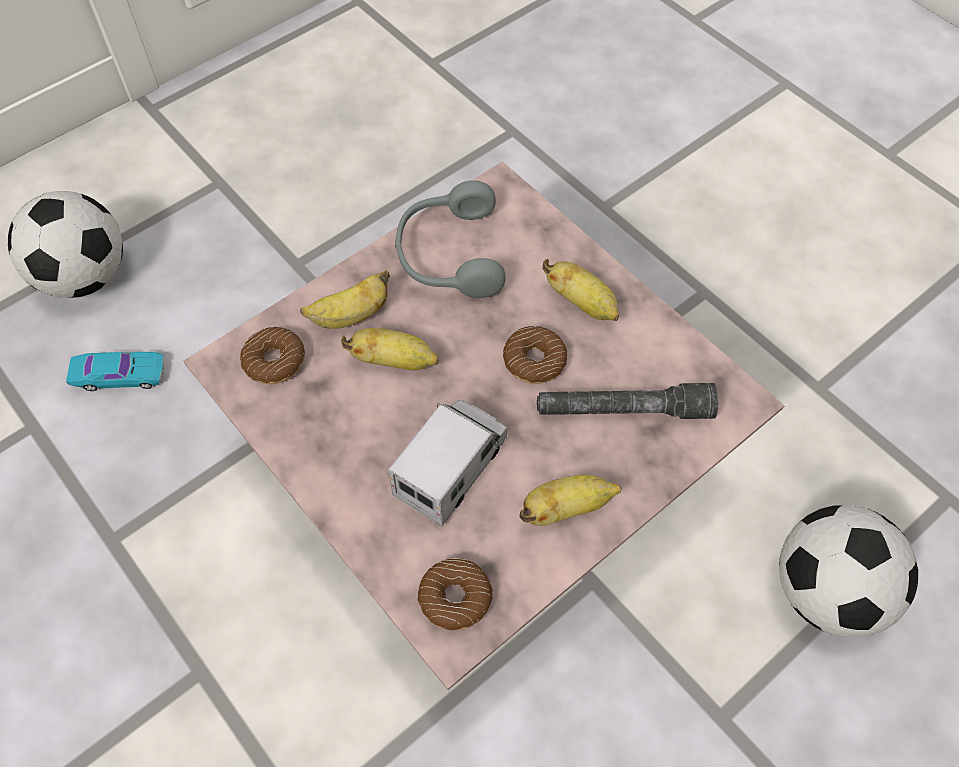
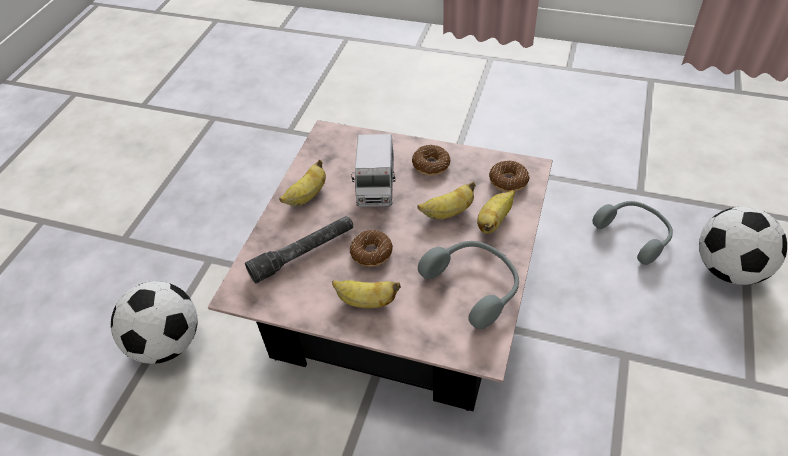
camera: 150 degrees right, 10 degrees down
turquoise toy car [66,352,164,391] -> grey headphones [592,201,673,265]
donut [418,558,493,630] -> donut moved to [412,145,451,176]

